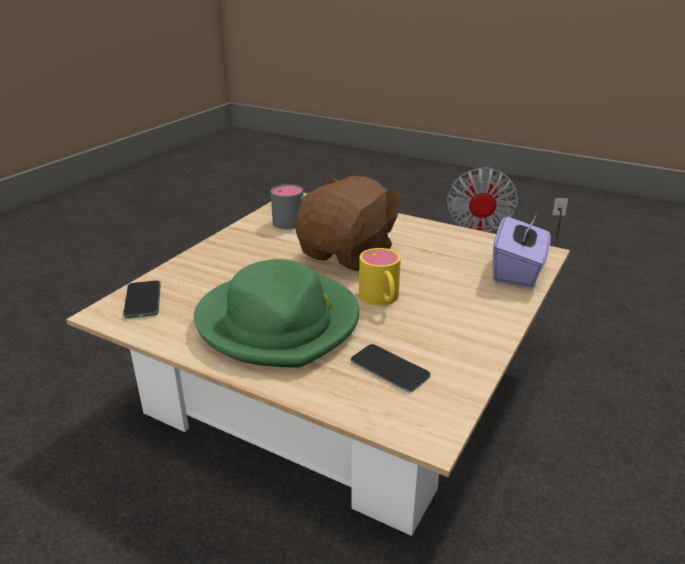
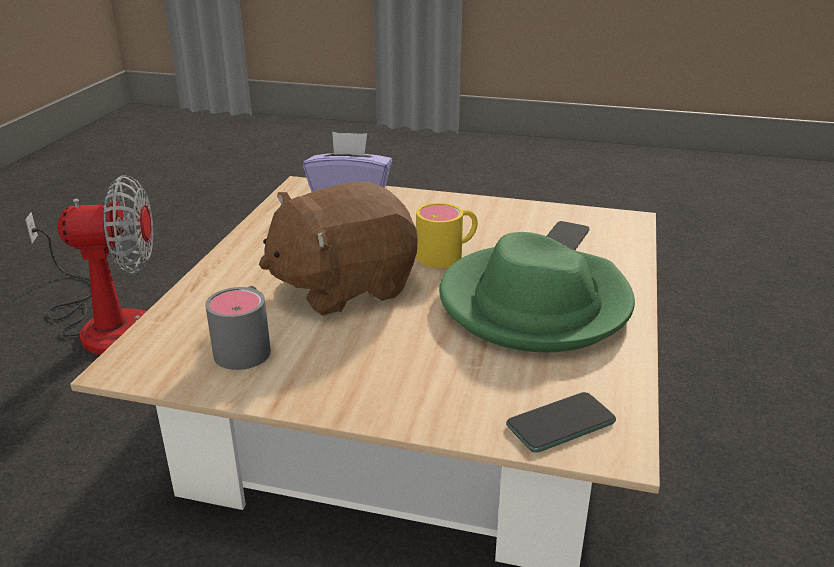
camera: 105 degrees left, 0 degrees up
brown plush toy [295,176,402,271] -> brown plush toy turned 45 degrees counterclockwise [259,182,417,316]

